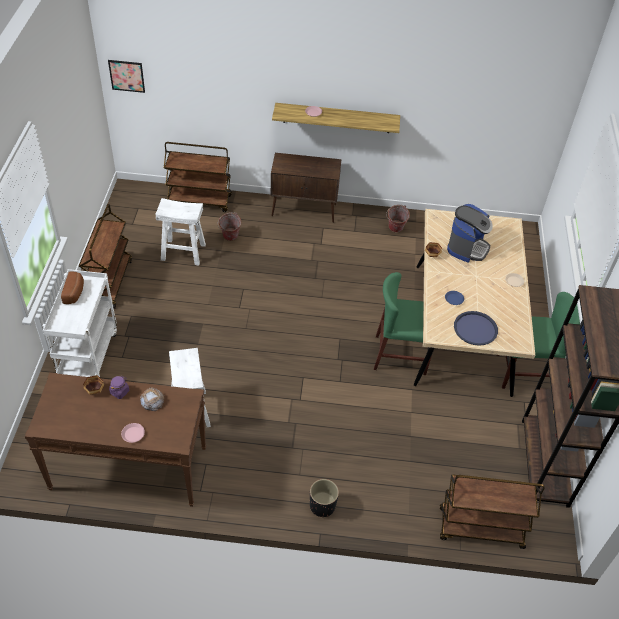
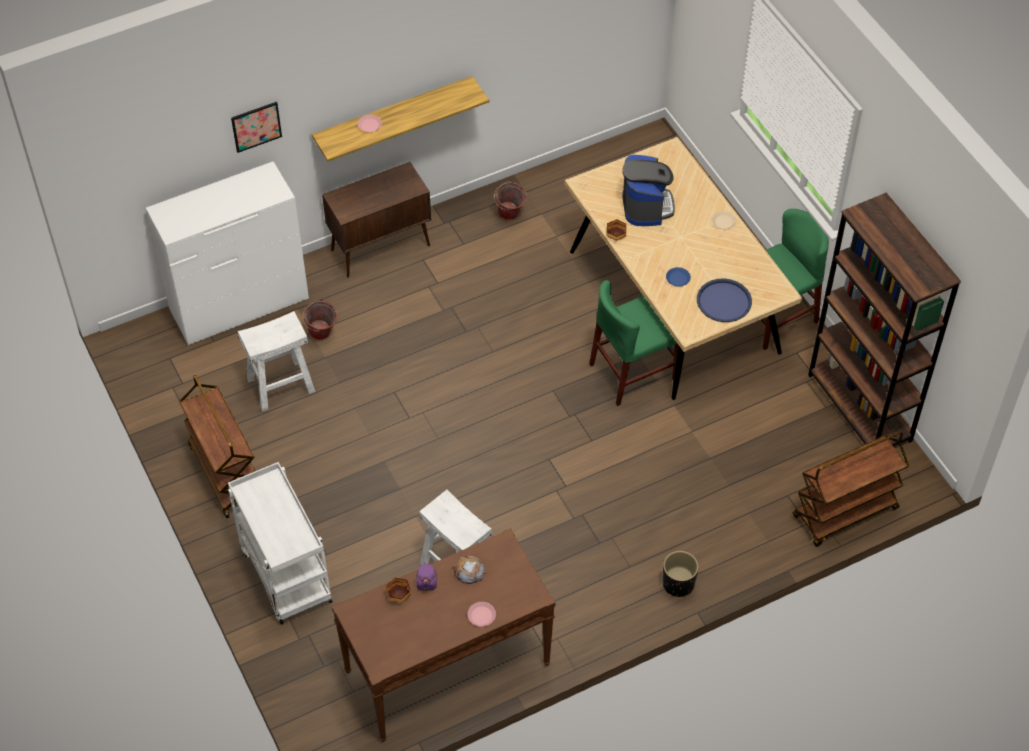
camera: 30 degrees left, 5 degrees up
bread [61,271,84,304] -> none
picture [108,60,145,93] -> picture moved to [231,102,282,153]
brown cart [164,142,232,212] -> white dresser [146,161,309,345]

